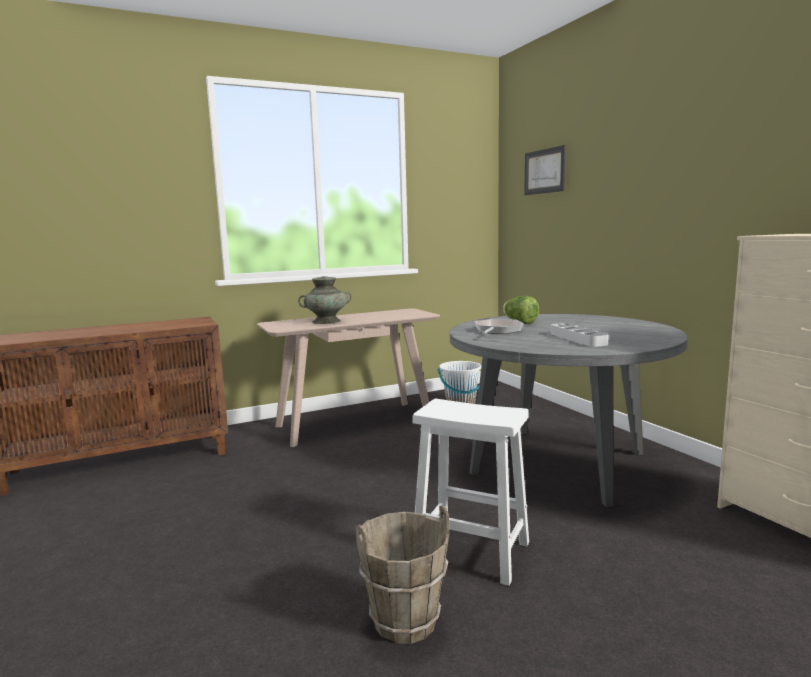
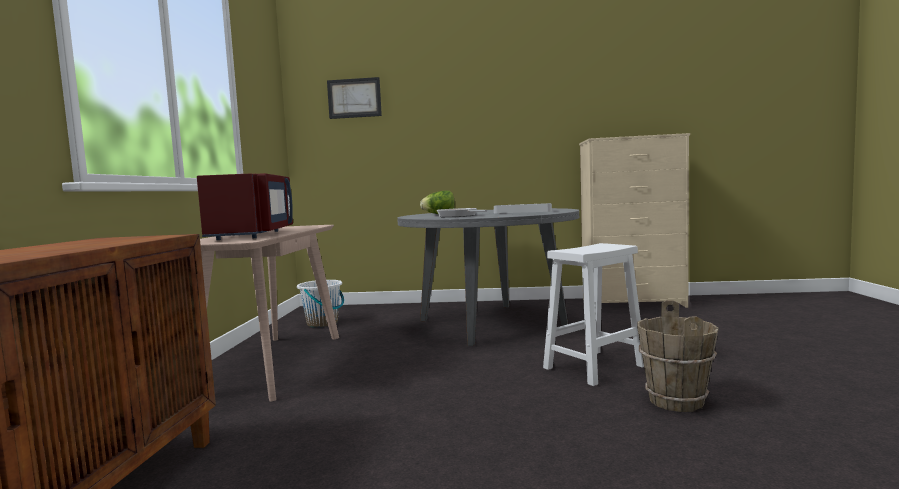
camera: 60 degrees left, 5 degrees down
turquoise vase [298,276,352,324] -> red microwave [197,173,293,240]

